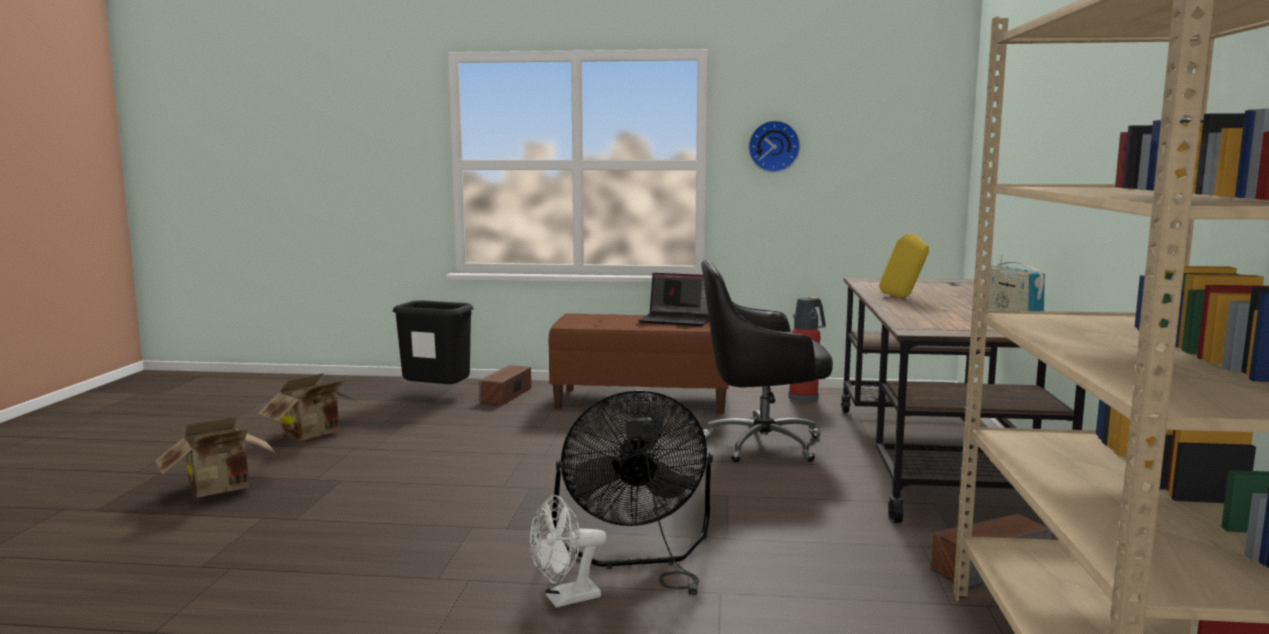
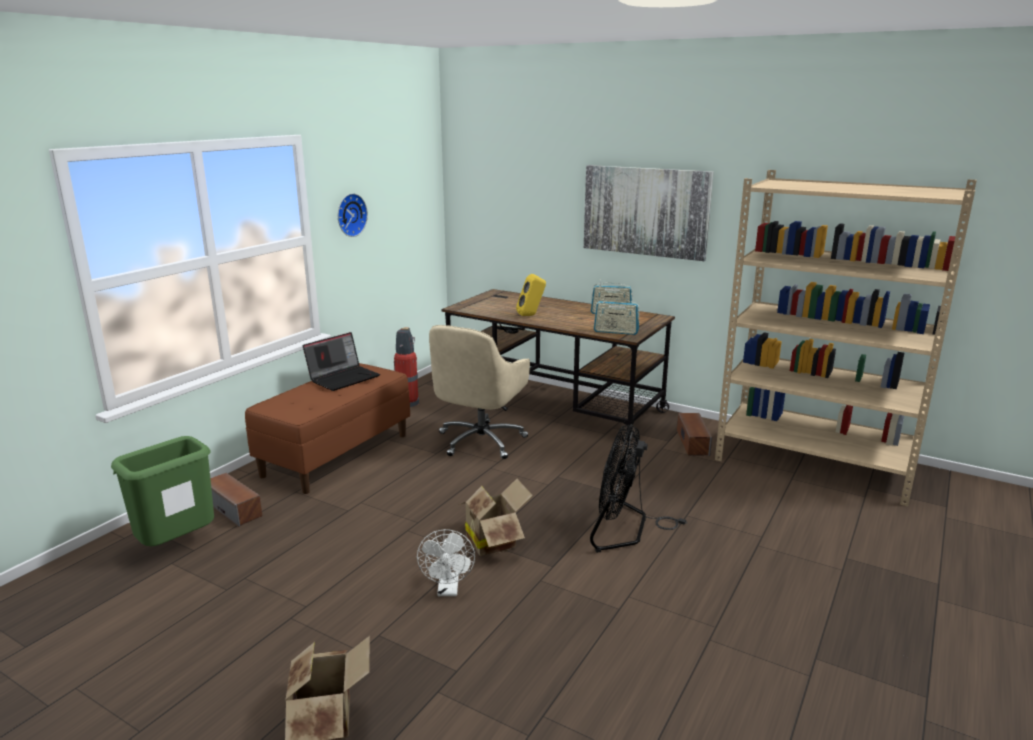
camera: 65 degrees left, 10 degrees up
cardboard box [258,373,357,440] -> cardboard box moved to [459,479,533,556]
black trash can [393,300,474,384] -> green trash can [111,436,214,546]
white fan [530,495,607,608] -> white fan moved to [417,529,475,596]
black office chair [701,259,833,462] -> beige office chair [429,325,530,459]
none -> picture [584,165,713,261]
none -> radio [594,295,640,335]

